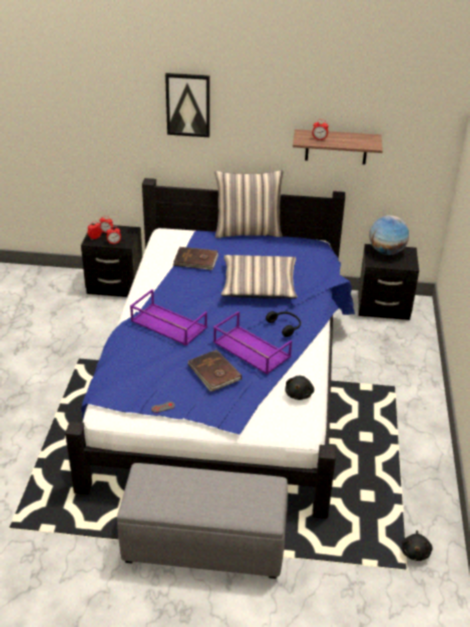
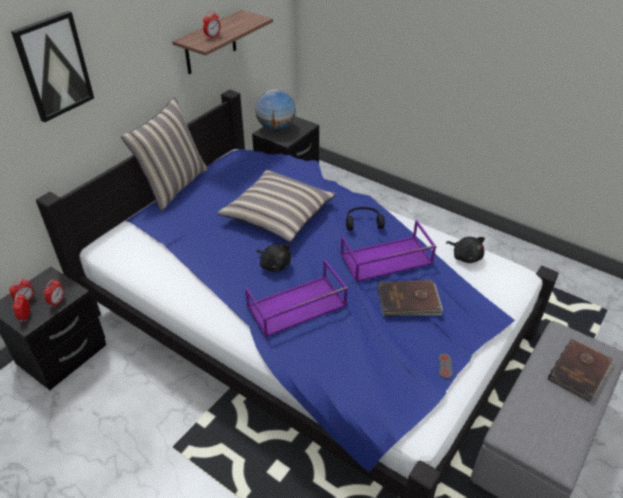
camera: 60 degrees left, 5 degrees up
brown book [173,247,218,270] -> brown book moved to [548,339,615,402]
black plush toy [401,530,433,561] -> black plush toy moved to [256,244,291,272]

